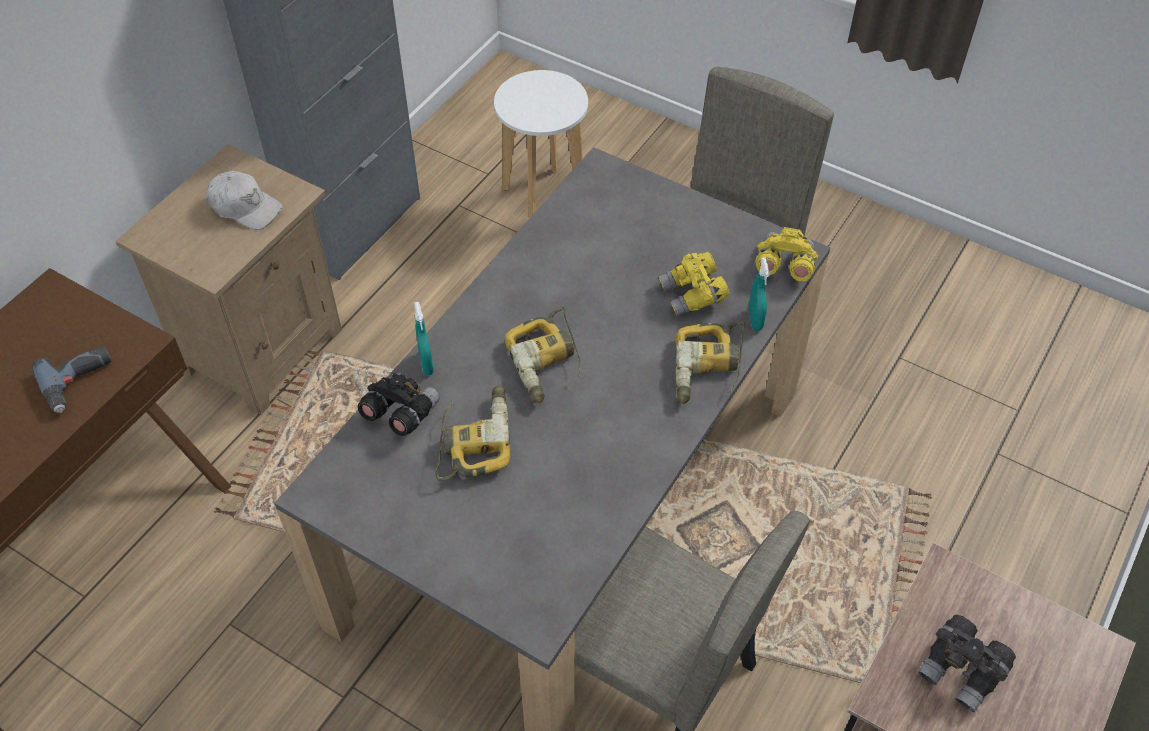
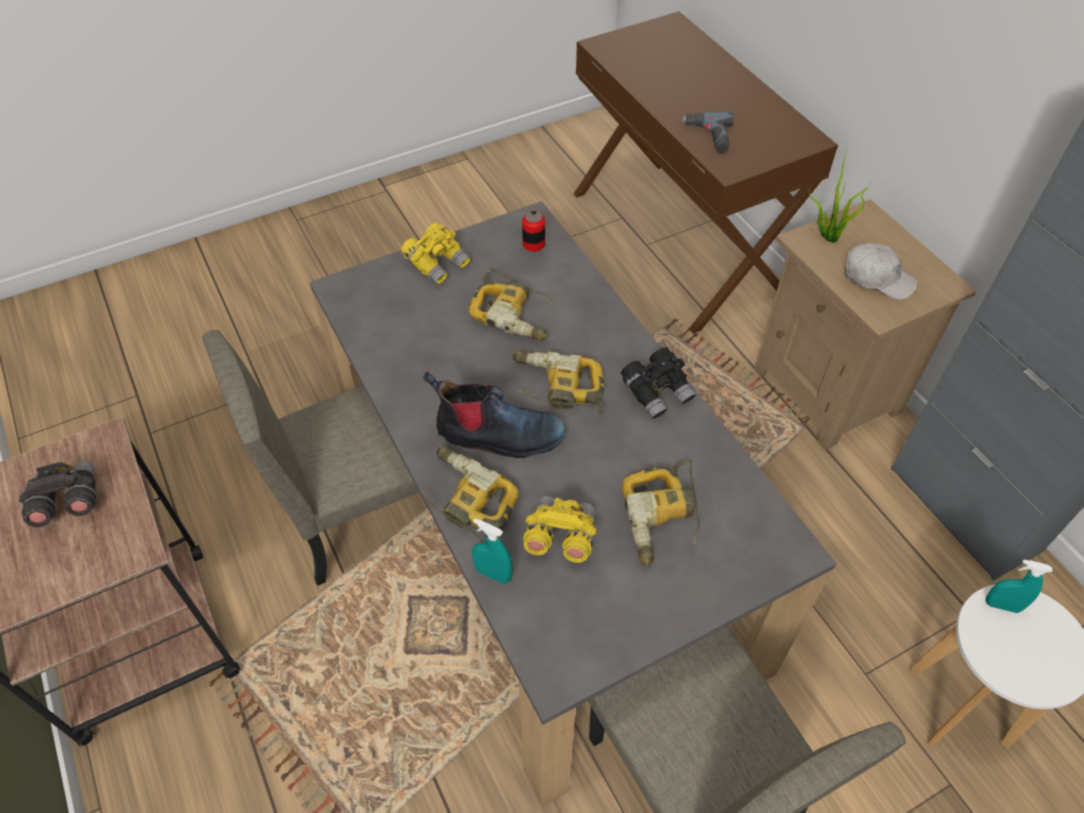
camera: 120 degrees right, 0 degrees up
white cap [207,171,283,230] -> white cap turned 120 degrees counterclockwise [845,243,918,300]
black binoculars [358,373,440,436] -> black binoculars moved to [621,347,696,419]
turquoise spray bottle [414,302,434,375] -> turquoise spray bottle moved to [986,559,1053,613]
yellow binoculars [755,227,818,281] -> yellow binoculars moved to [401,223,471,285]
none -> boot [423,371,566,458]
none -> can [522,211,545,252]
none -> power drill [622,460,700,566]
none -> potted plant [809,143,871,243]

